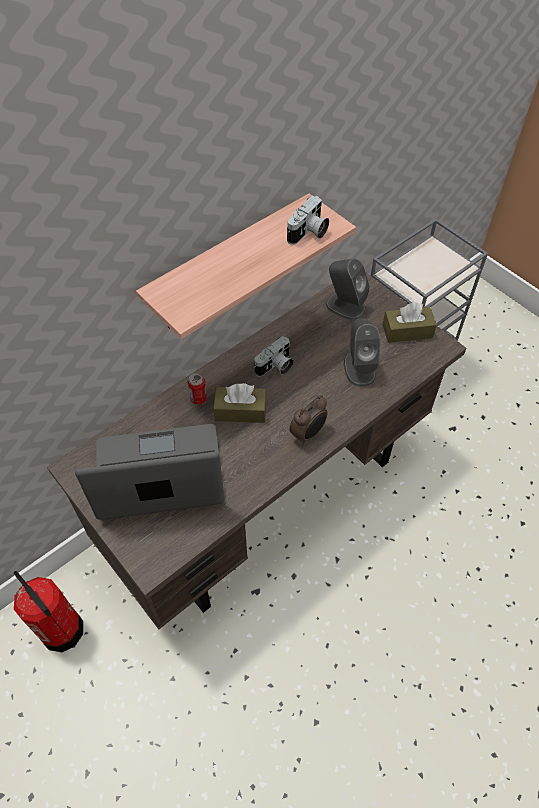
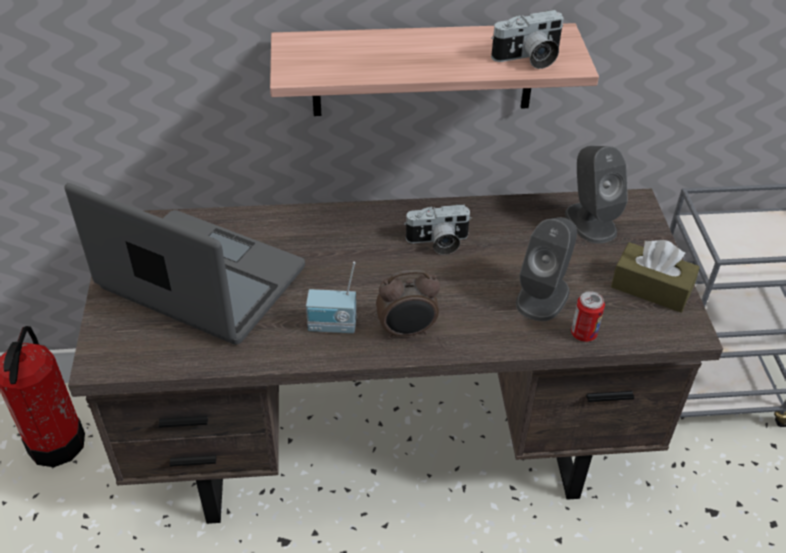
camera: 35 degrees right, 10 degrees down
can [187,373,207,404] -> can moved to [571,291,605,342]
brown tissue box [213,383,267,423] -> none
none -> radio [306,262,356,333]

